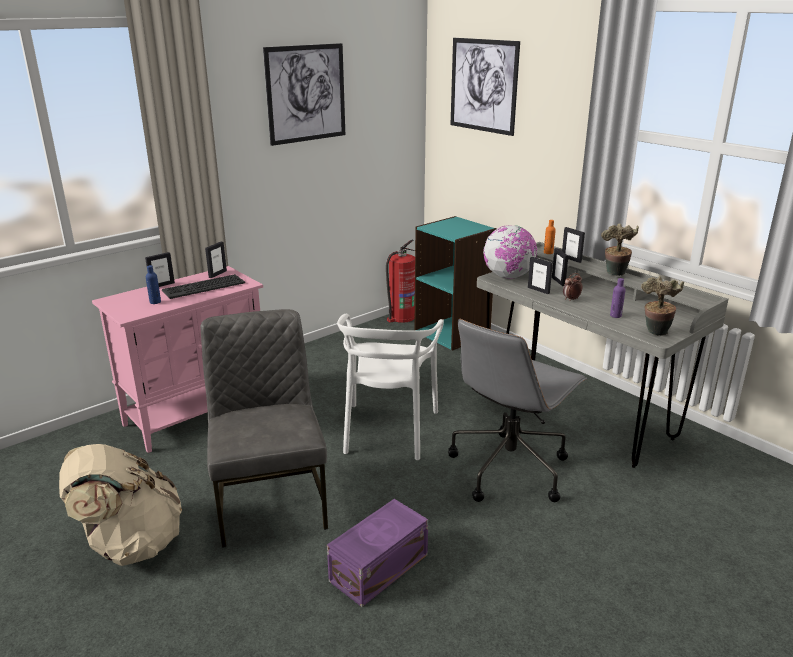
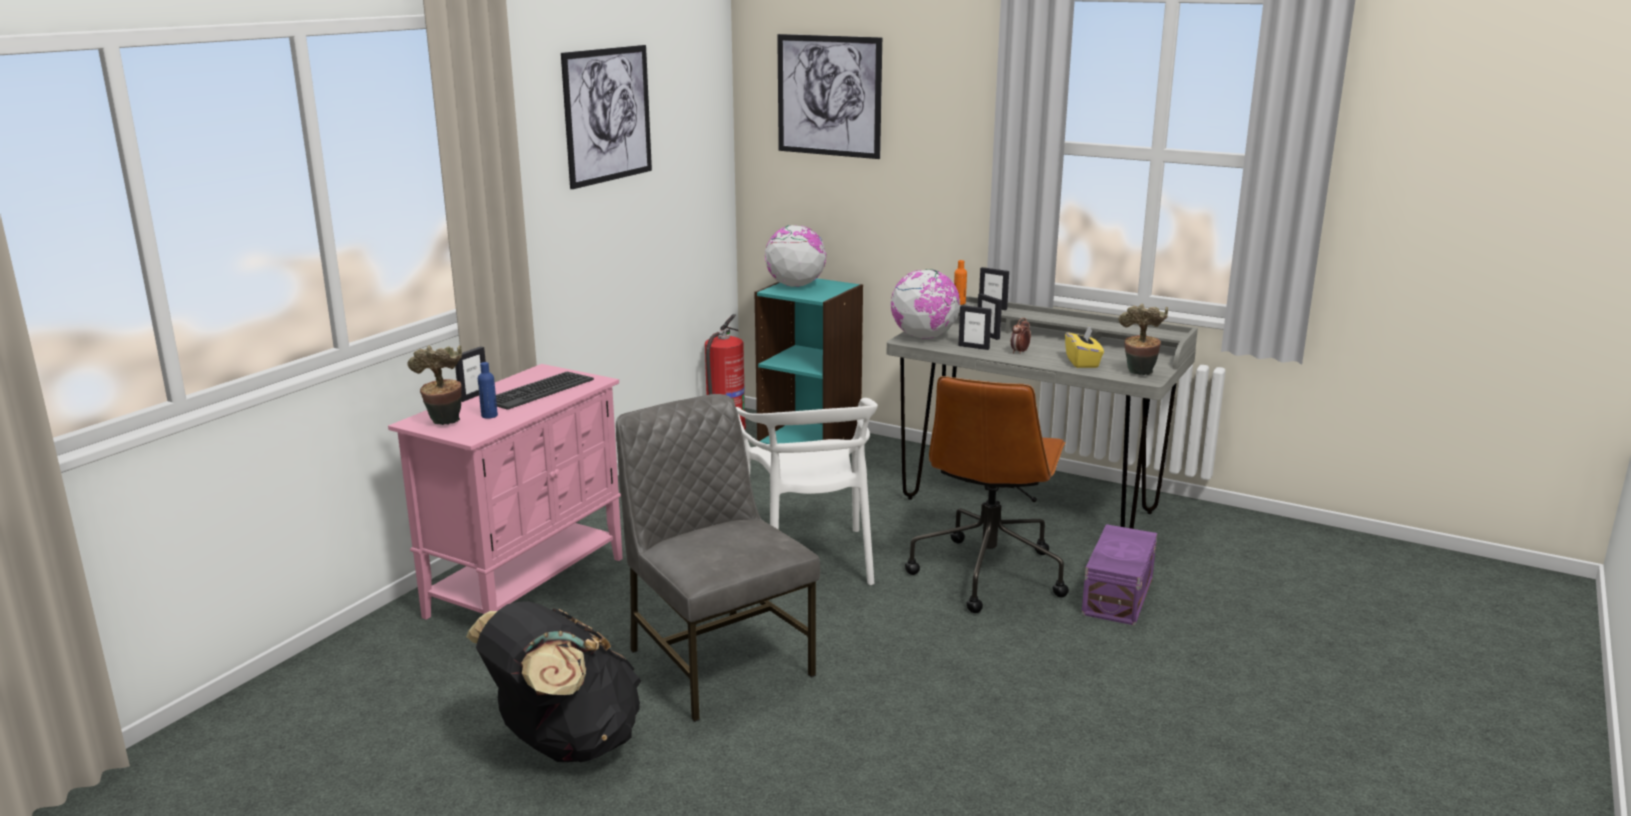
camera: 20 degrees left, 5 degrees down
beige backpack [59,444,182,566] -> black backpack [466,601,641,762]
picture frame [205,242,227,278] -> none
purple storage box [327,499,428,607] -> purple storage box moved to [1081,524,1157,625]
grey office chair [448,319,587,502] -> brown office chair [905,376,1069,613]
potted plant [601,223,639,276] -> potted plant moved to [407,345,462,425]
purple bottle [610,278,625,318] -> yellow tissue box [1065,326,1104,368]
none -> globe [765,225,826,287]

